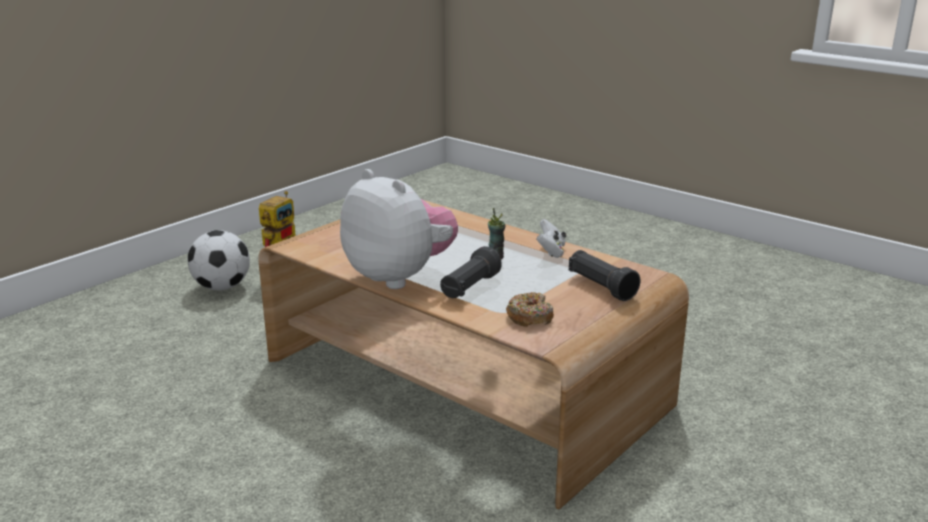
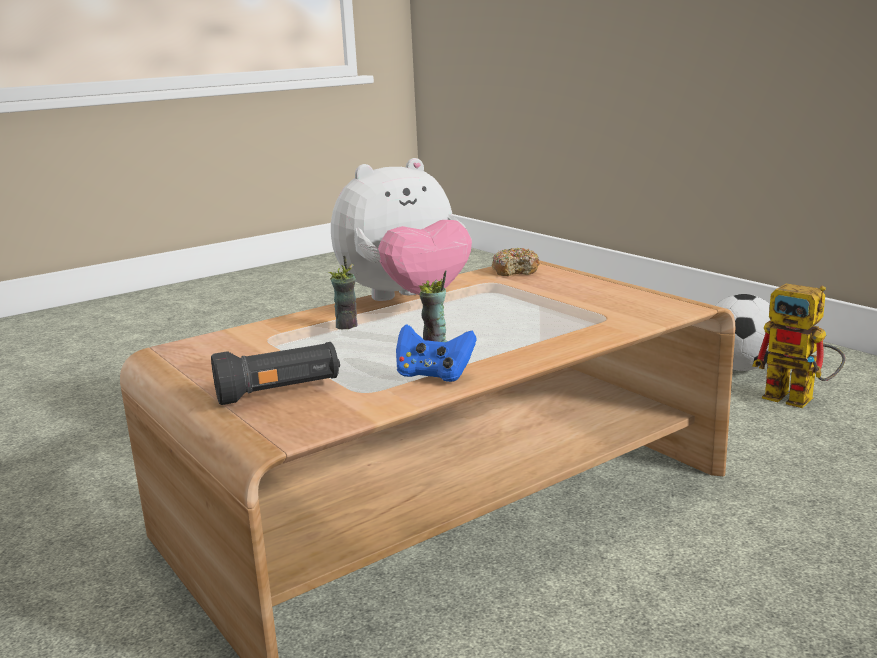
camera: 105 degrees right, 5 degrees down
black flashlight [440,246,502,298] -> cup [328,256,358,329]
donut [506,292,554,327] -> donut moved to [492,248,540,276]
white game controller [536,219,566,258] -> blue game controller [396,324,477,382]

